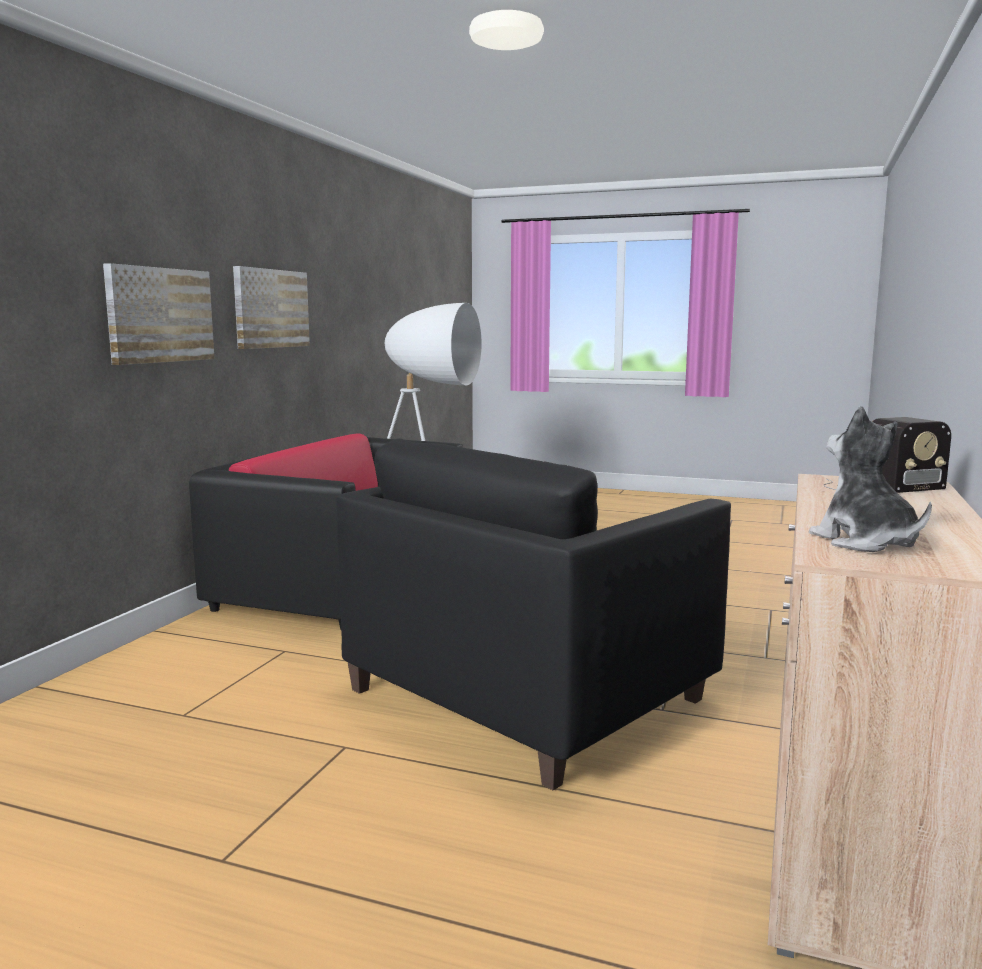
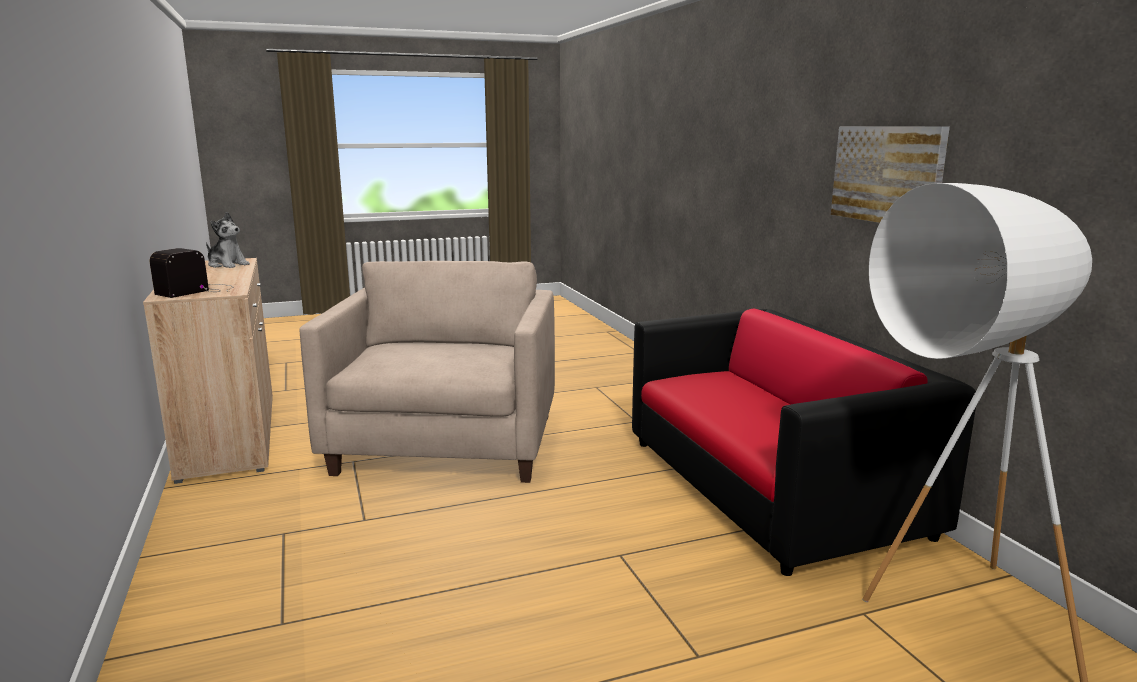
camera: 140 degrees right, 5 degrees up
picture [103,263,215,365] -> none
black armchair [337,439,731,790] -> beige armchair [299,261,555,483]

